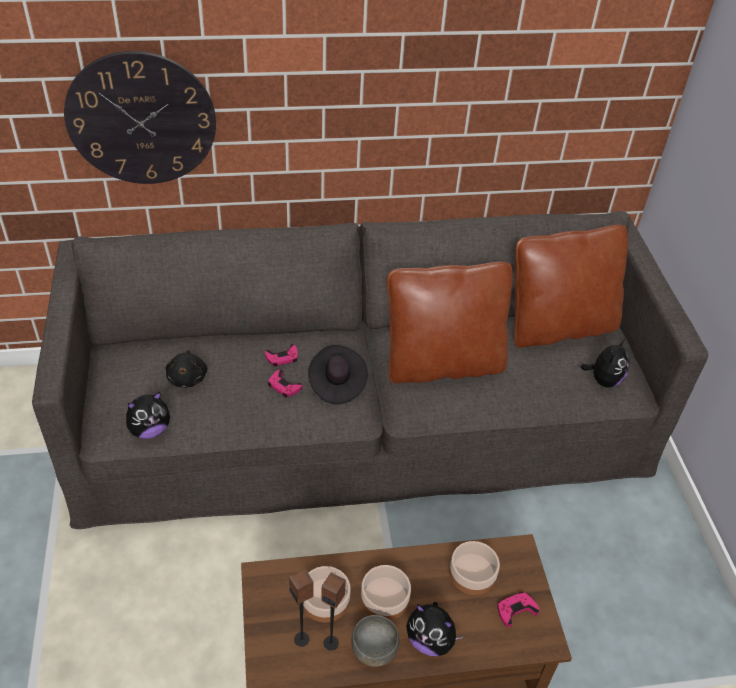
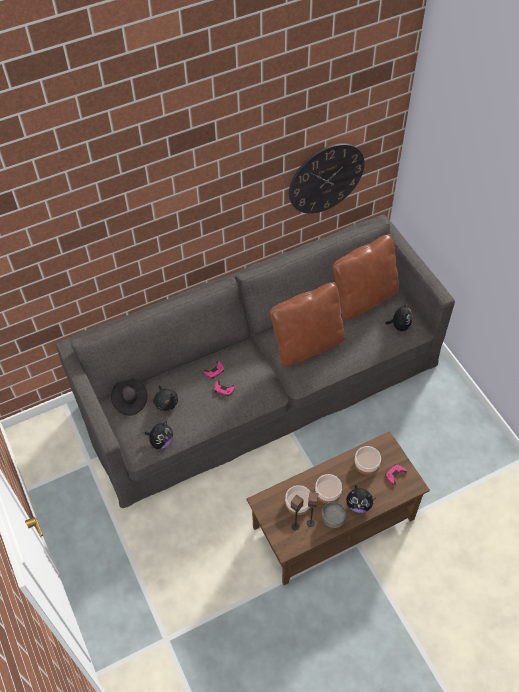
camera: 15 degrees left, 10 degrees up
wall clock [64,51,216,184] -> wall clock moved to [289,143,364,214]
black hat [308,345,368,405] -> black hat moved to [111,379,148,416]

